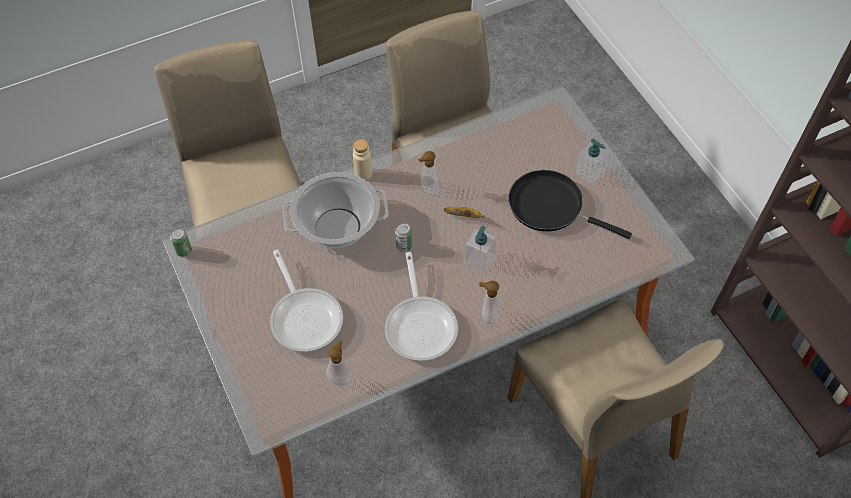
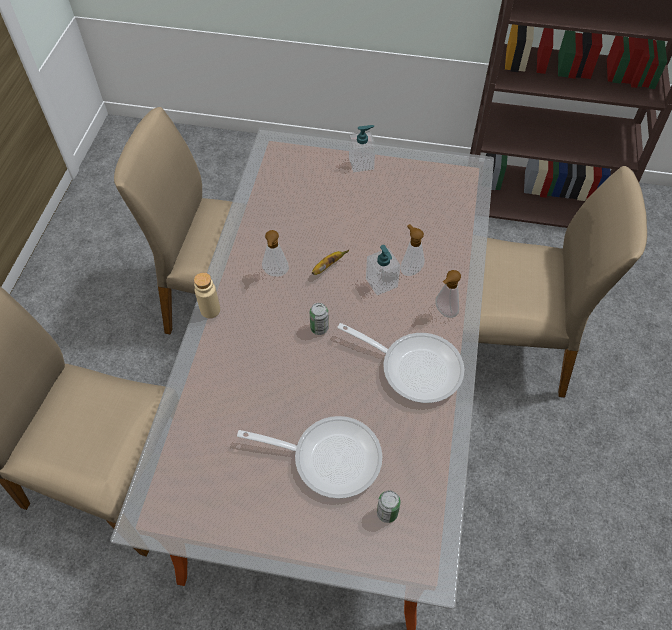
camera: 55 degrees left, 0 degrees up
can [170,228,192,257] -> can moved to [377,491,401,523]
cooking pot [283,172,389,248] -> none
soap dispenser [326,340,353,386] -> soap dispenser moved to [400,224,425,276]
black frying pan [508,170,632,239] -> none

